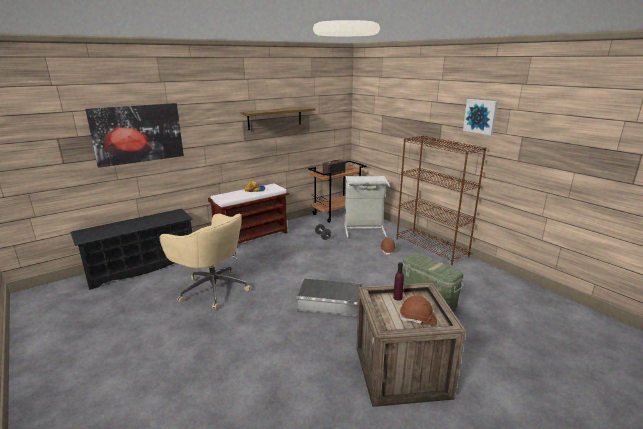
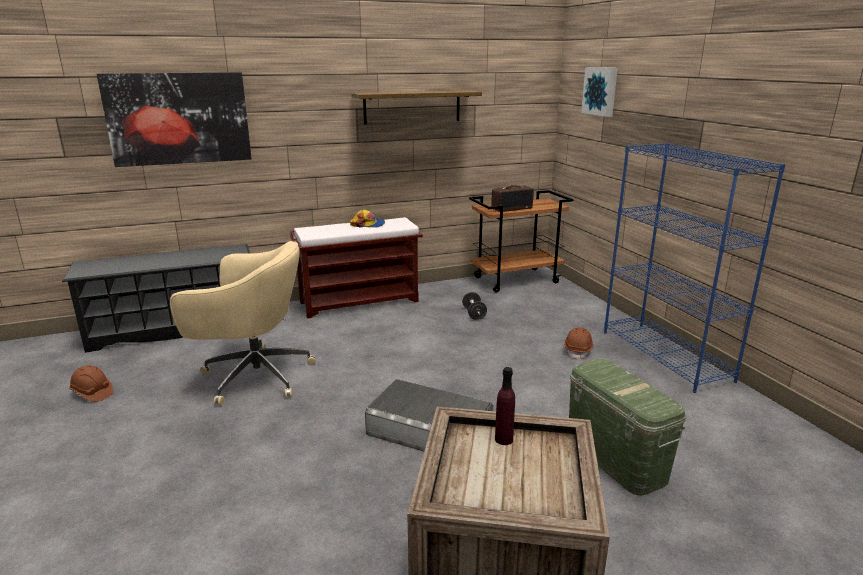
camera: 15 degrees right, 0 degrees up
beige office chair [160,214,251,310] -> beige office chair turned 45 degrees counterclockwise [170,241,316,406]
grey laundry basket [344,176,390,237] -> none
brown bookcase [397,135,486,265] -> blue bookcase [604,143,786,393]
brown hard hat [399,296,437,326] -> brown hard hat moved to [69,365,114,402]
picture [463,99,498,135] -> picture moved to [581,67,618,117]

